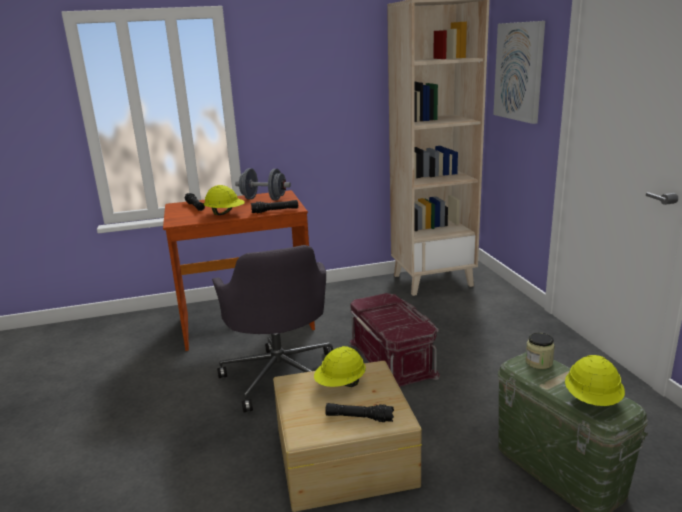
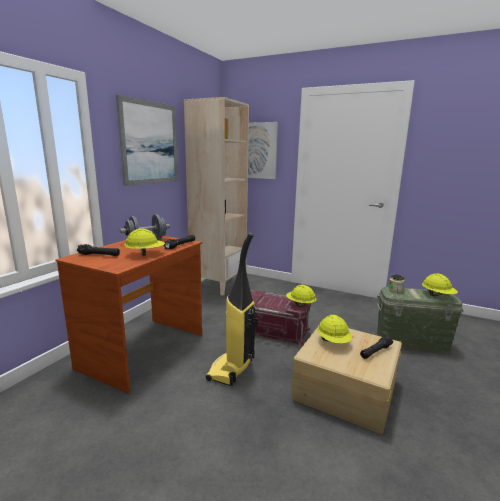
camera: 50 degrees left, 5 degrees down
grey office chair [212,245,333,412] -> vacuum cleaner [206,233,258,386]
none -> picture [116,95,178,186]
none -> yellow hard hat [286,285,316,307]

